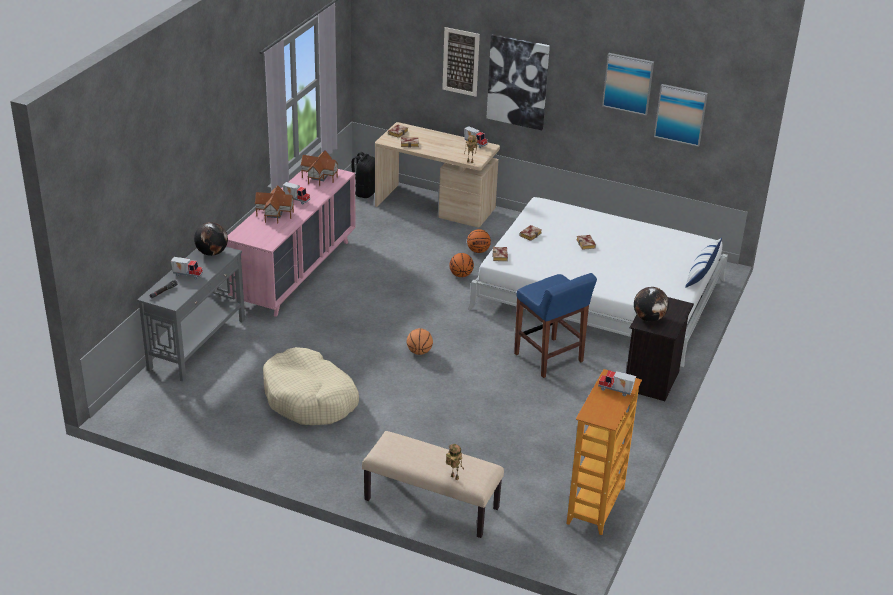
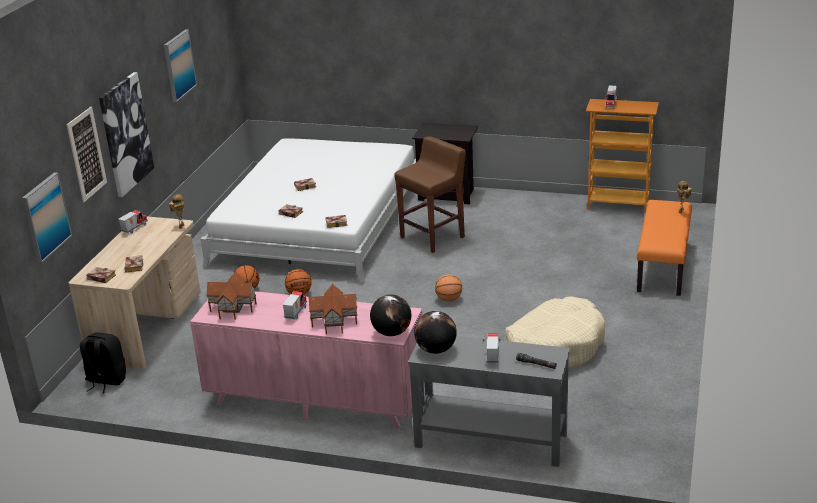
camera: 95 degrees left, 5 degrees down
beige bench [362,431,504,538] -> orange bench [637,200,692,296]
blue stool [514,273,597,378] -> brown stool [394,136,466,253]
globe [634,287,669,322] -> globe moved to [370,294,411,336]
picture [654,84,708,147] -> picture moved to [22,172,72,263]
pillow [685,238,722,288] -> none

